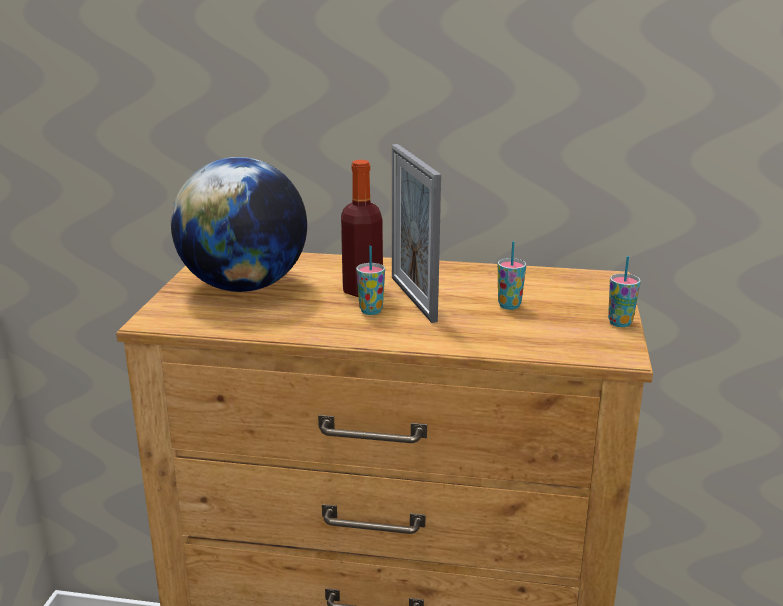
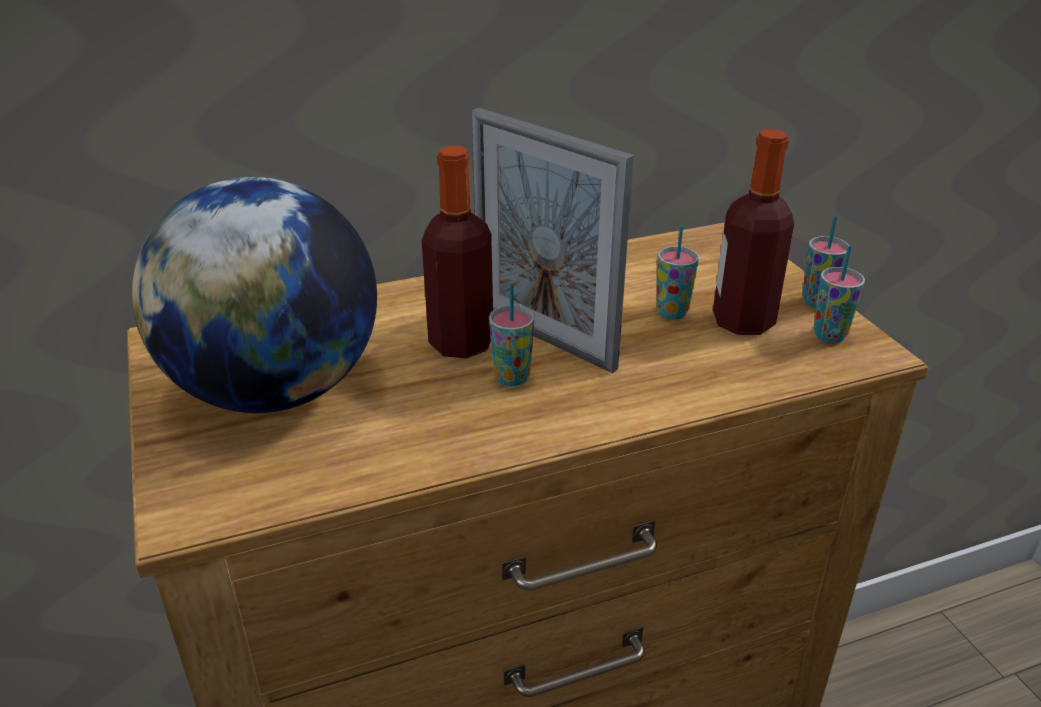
camera: 30 degrees left, 10 degrees up
none -> bottle [713,129,794,335]
none -> cup [813,245,865,343]

